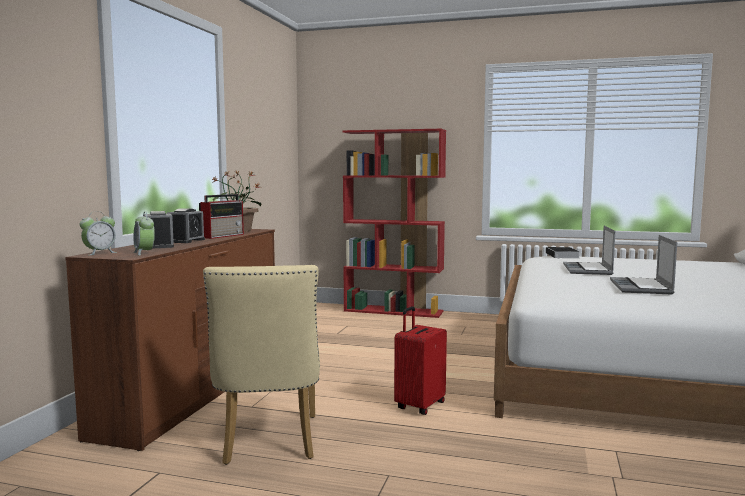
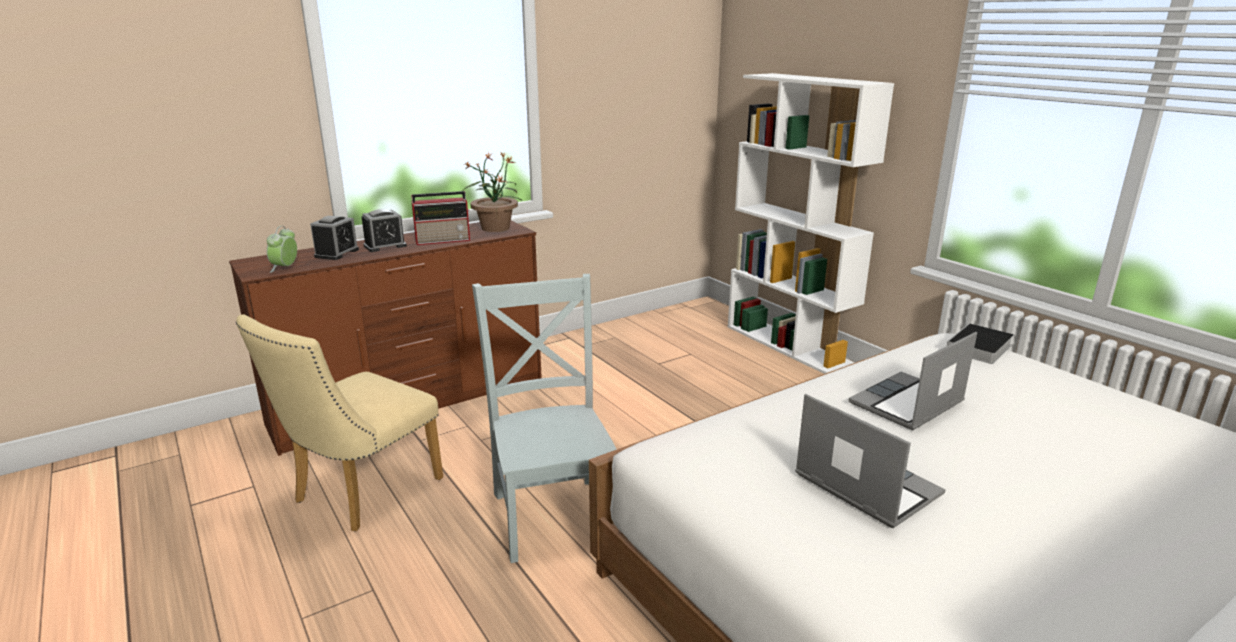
camera: 40 degrees right, 15 degrees up
alarm clock [79,211,117,255] -> none
red bookcase [343,129,446,318] -> white bookcase [728,73,894,374]
red suitcase [394,306,447,415] -> grey chair [472,274,617,563]
laptop [610,235,677,294] -> laptop turned 90 degrees clockwise [795,394,946,528]

